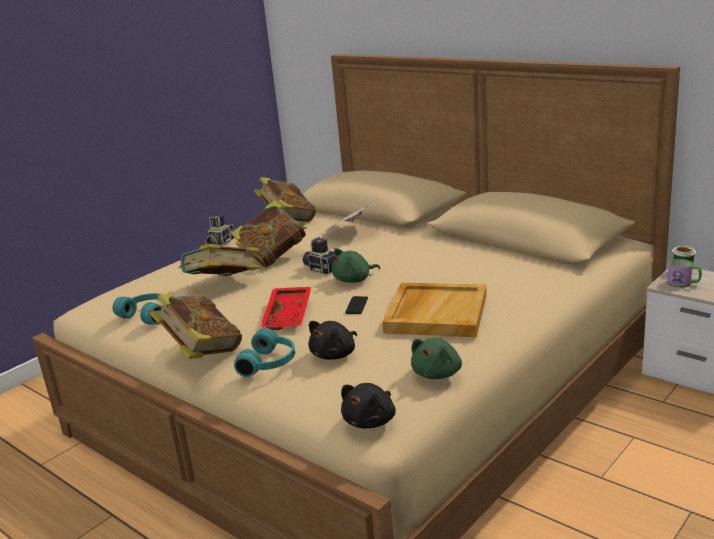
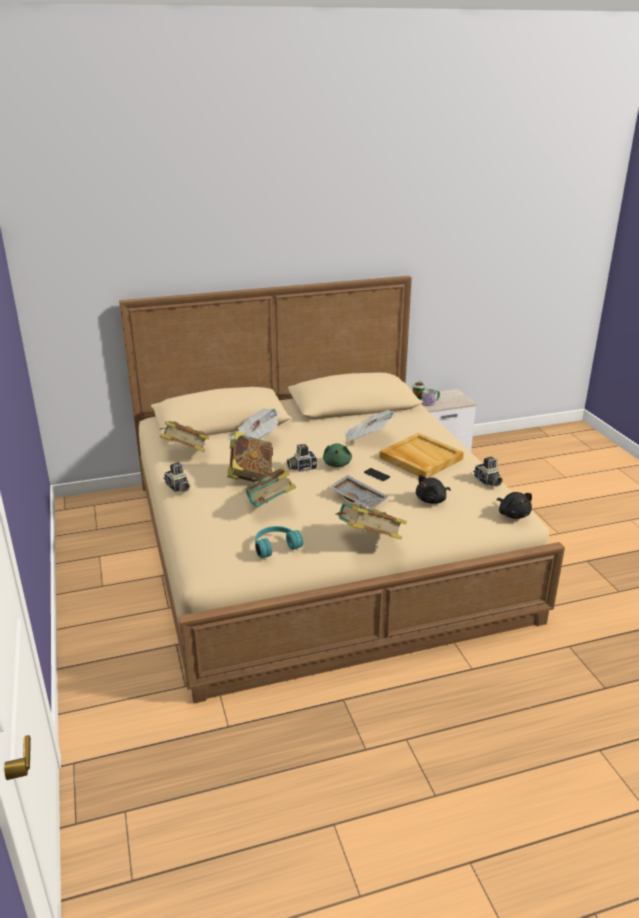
camera: 60 degrees left, 5 degrees up
turquoise headphones [234,328,295,377] -> none
red tray [260,287,311,330] -> grey tray [330,475,389,509]
black plush toy [308,321,357,360] -> black plush toy turned 75 degrees clockwise [416,475,451,504]
green plush toy [411,338,462,379] -> camera [473,457,503,487]
none -> newspaper [344,410,395,442]

